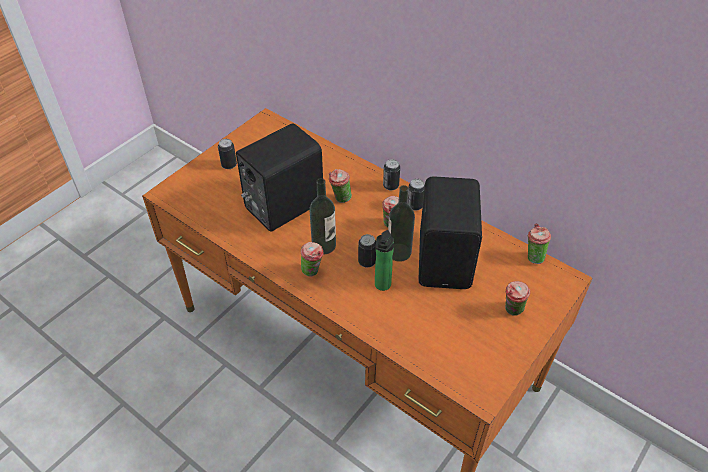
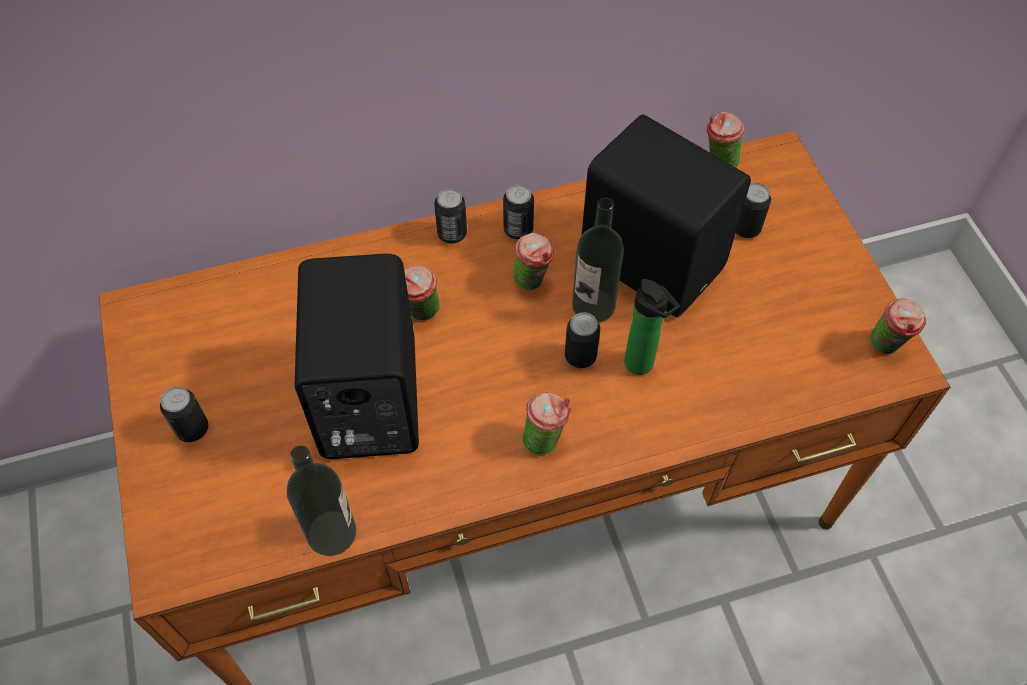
camera: 55 degrees left, 10 degrees up
bottle [309,178,336,254] -> bottle moved to [287,446,356,556]
cup [505,281,530,316] -> cup moved to [870,298,926,354]
none -> can [736,183,771,238]

